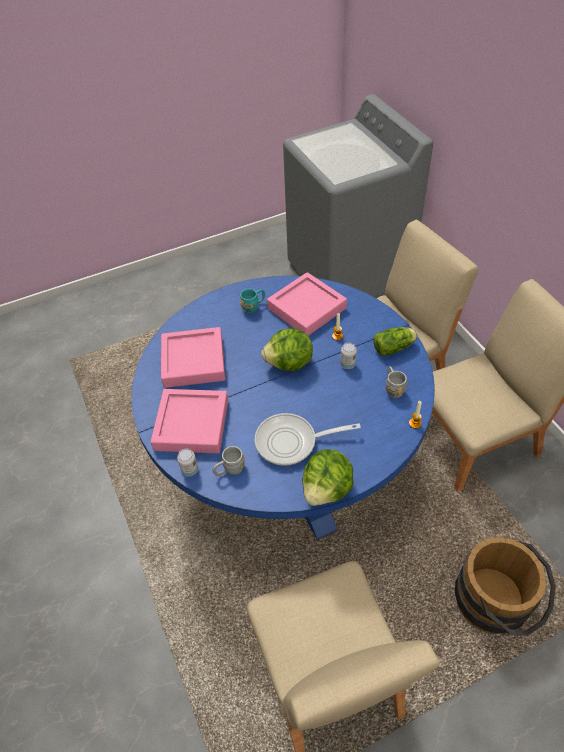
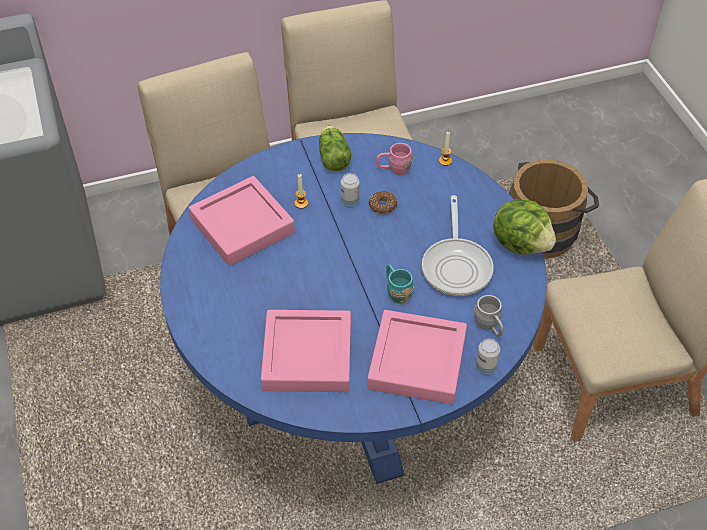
camera: 85 degrees left, 0 degrees up
turquoise mug [240,289,265,314] -> turquoise mug moved to [386,264,414,304]
lettuce [261,328,313,371] -> none
grey mug [385,366,407,398] -> pink mug [376,143,413,175]
none -> donut [369,191,397,215]

